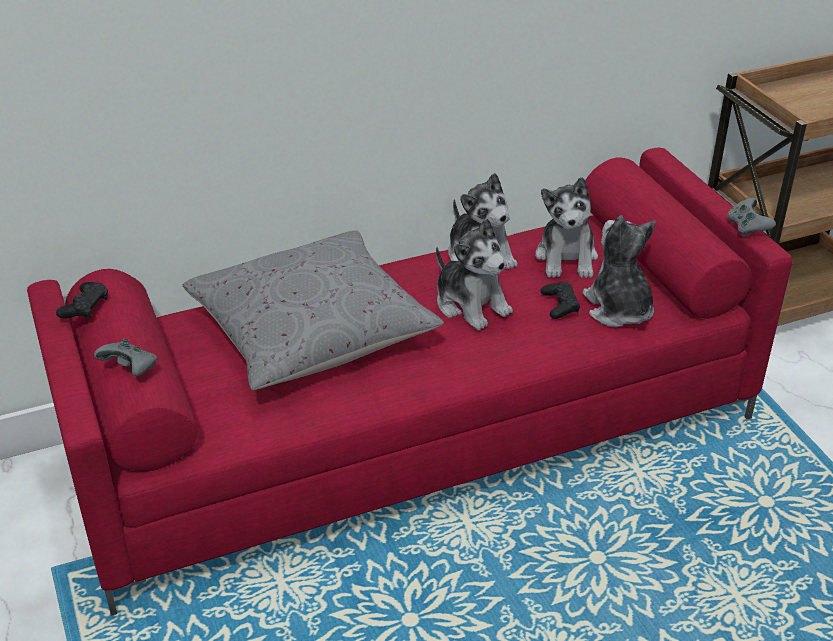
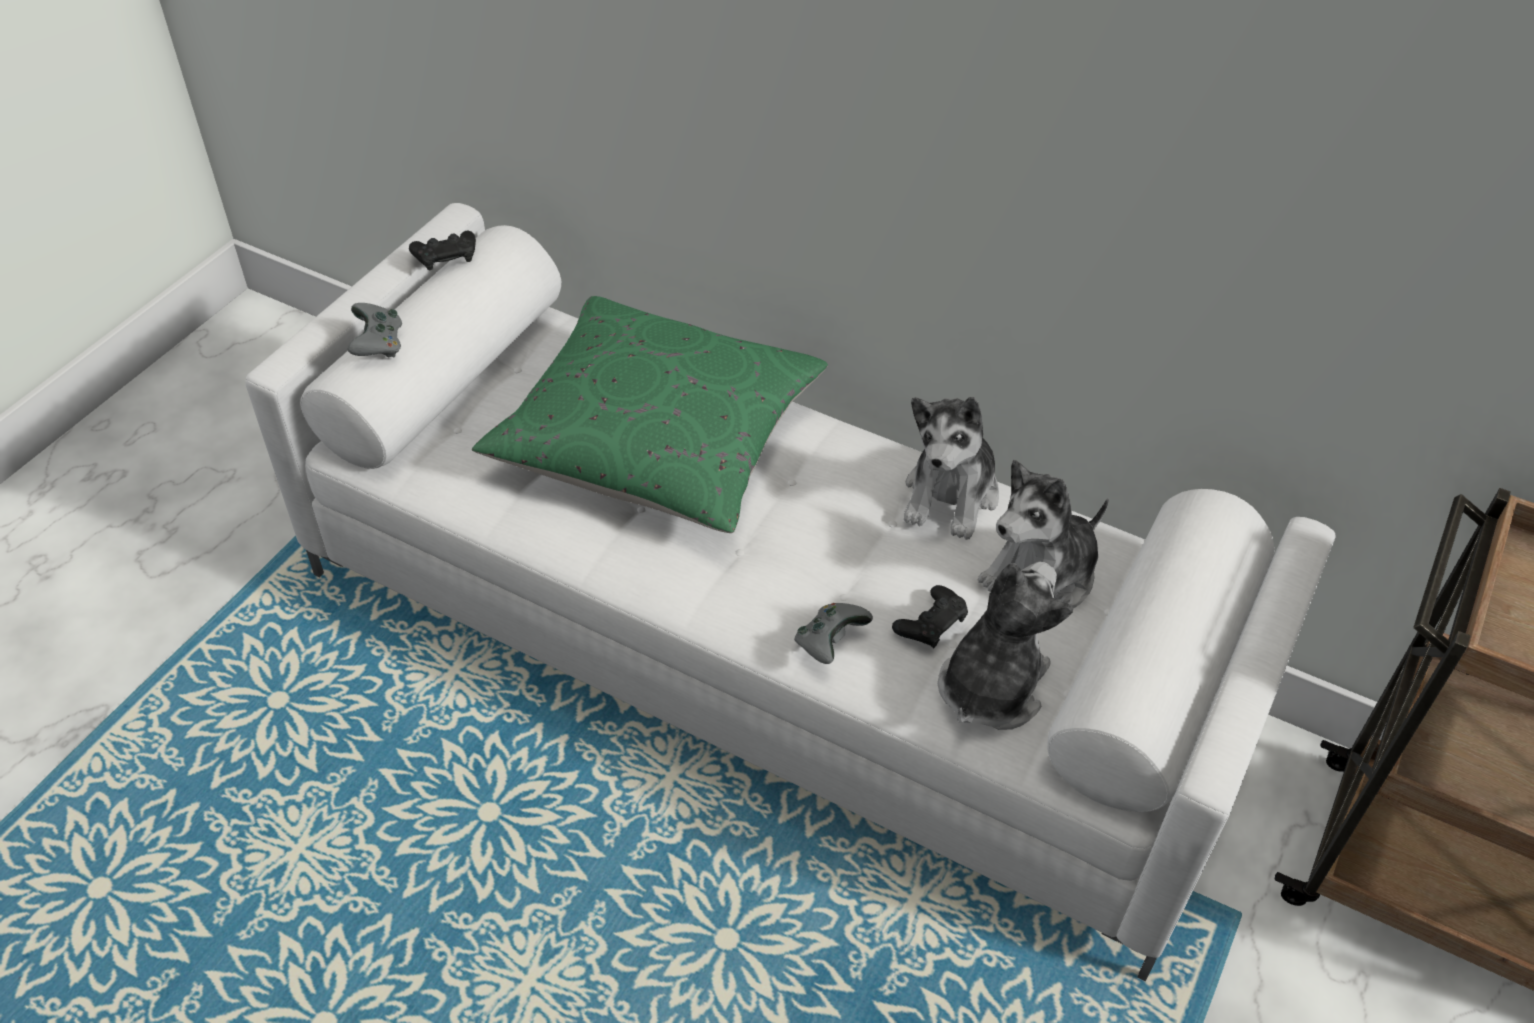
camera: 50 degrees right, 10 degrees up
red sofa [27,148,792,616] -> white sofa [245,203,1336,981]
grey pillow [182,230,444,390] -> green pillow [472,296,828,533]
plush toy [436,218,513,330] -> none
grey game controller [727,198,776,237] -> grey game controller moved to [794,603,873,664]

